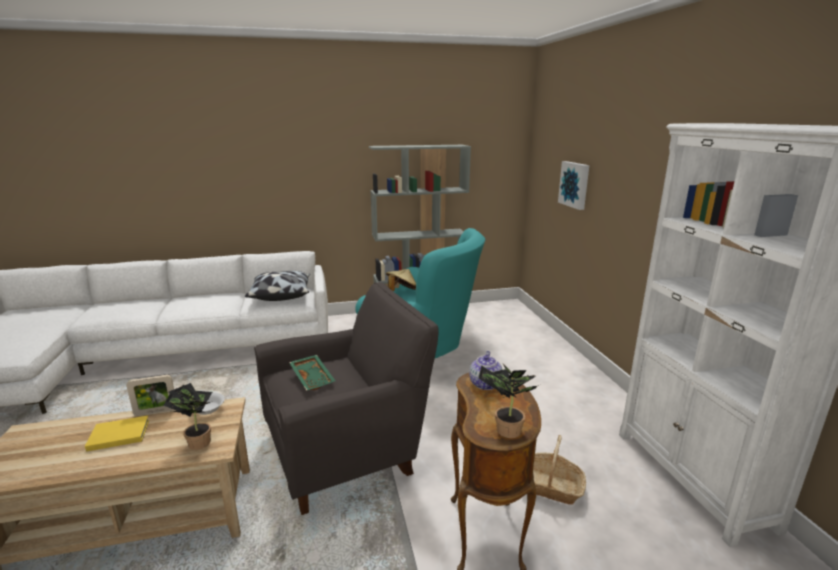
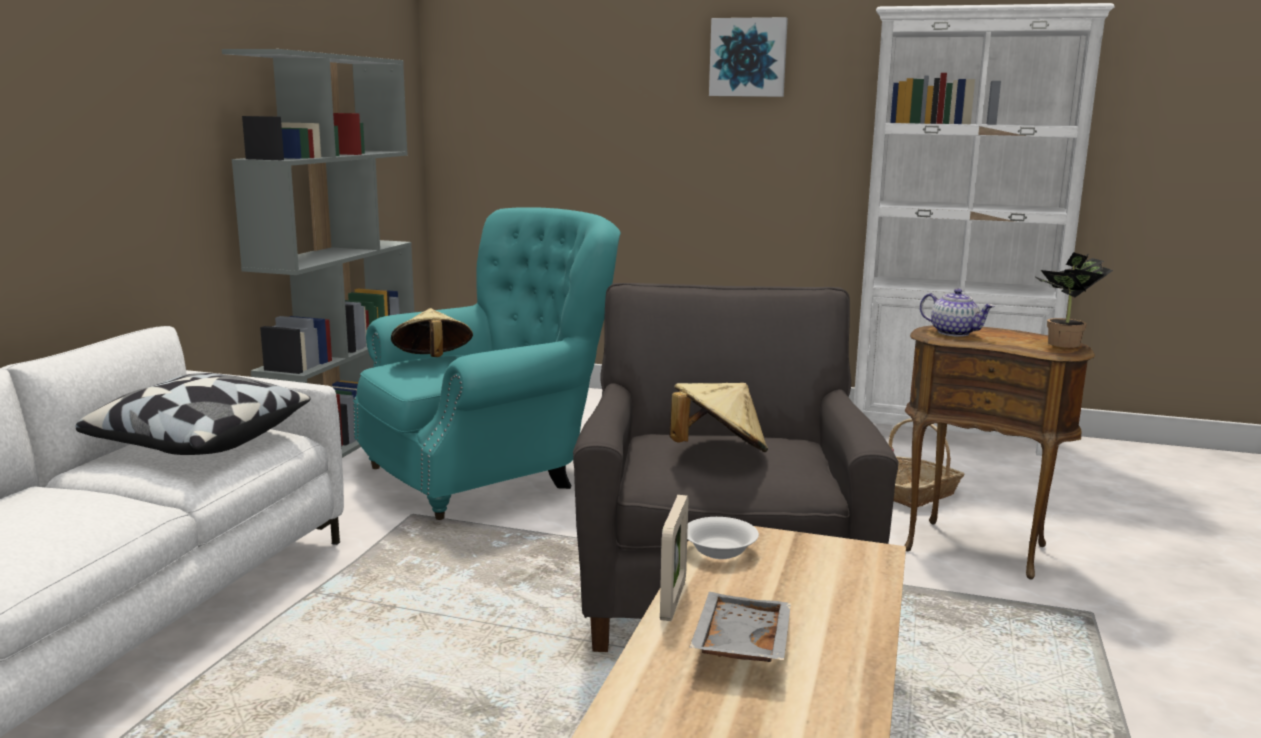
camera: 60 degrees left, 5 degrees down
yellow book [85,416,149,452] -> grey tray [689,592,791,662]
potted plant [164,383,212,450] -> none
green tray [289,355,335,391] -> beige hat [669,383,768,452]
picture [558,161,589,210] -> picture moved to [709,17,788,97]

